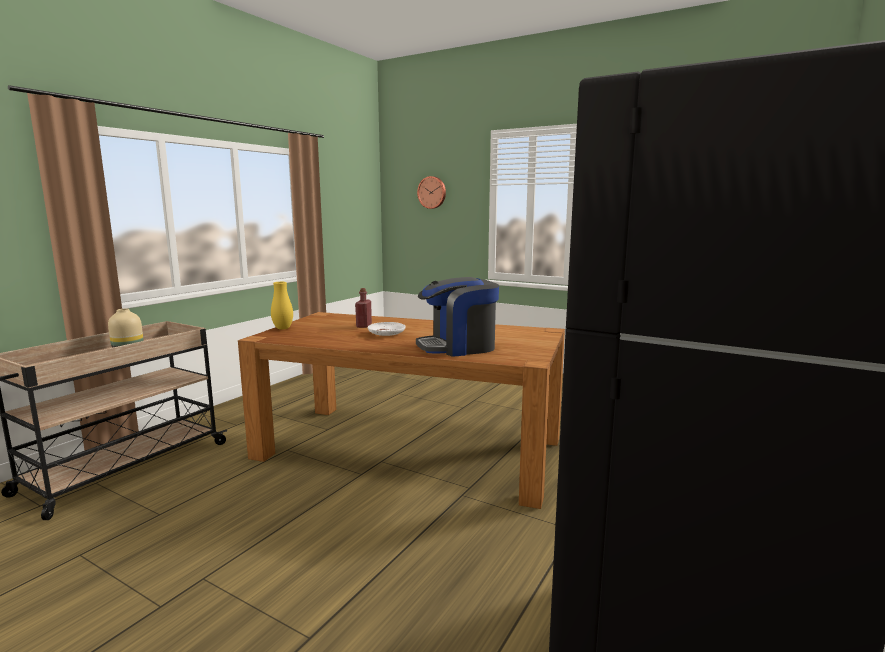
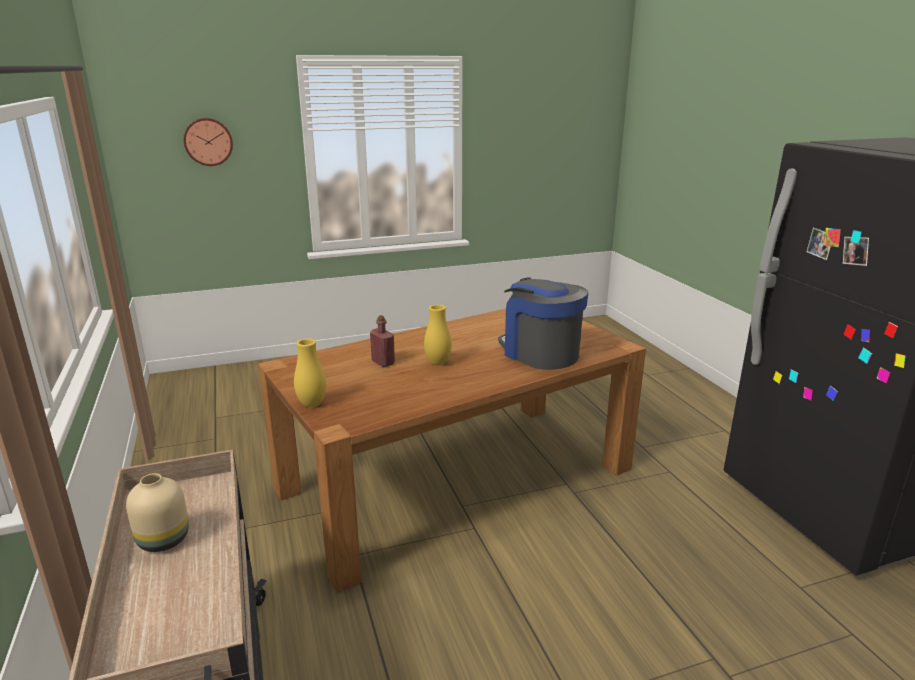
camera: 50 degrees left, 10 degrees up
white plate [368,322,406,336] -> yellow vase [424,305,452,365]
coffee machine [416,277,499,357] -> coffee machine turned 120 degrees clockwise [498,277,589,370]

